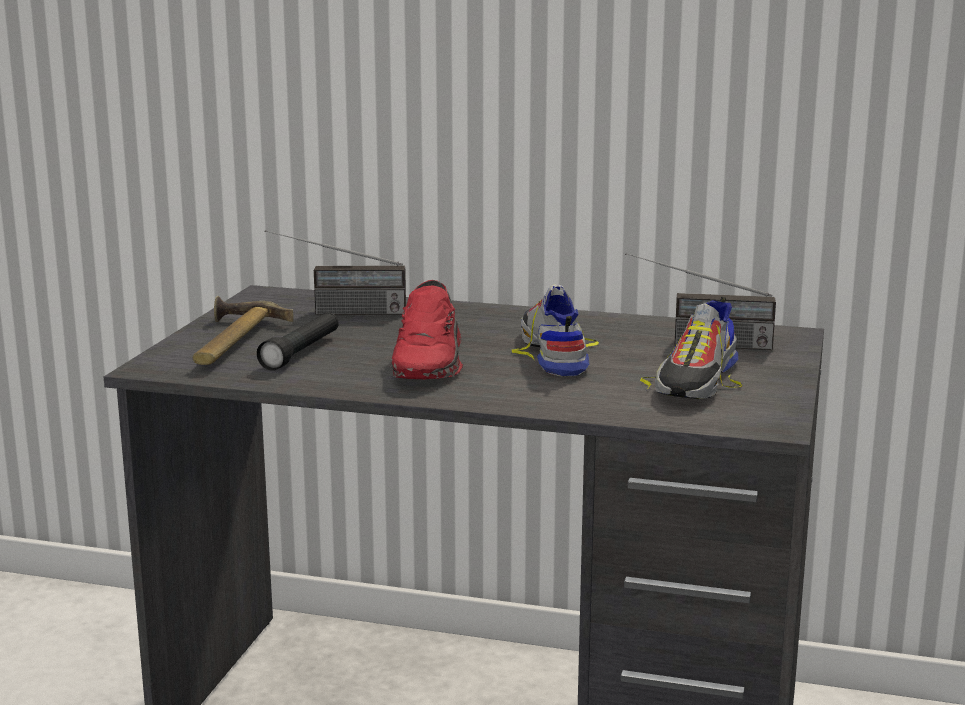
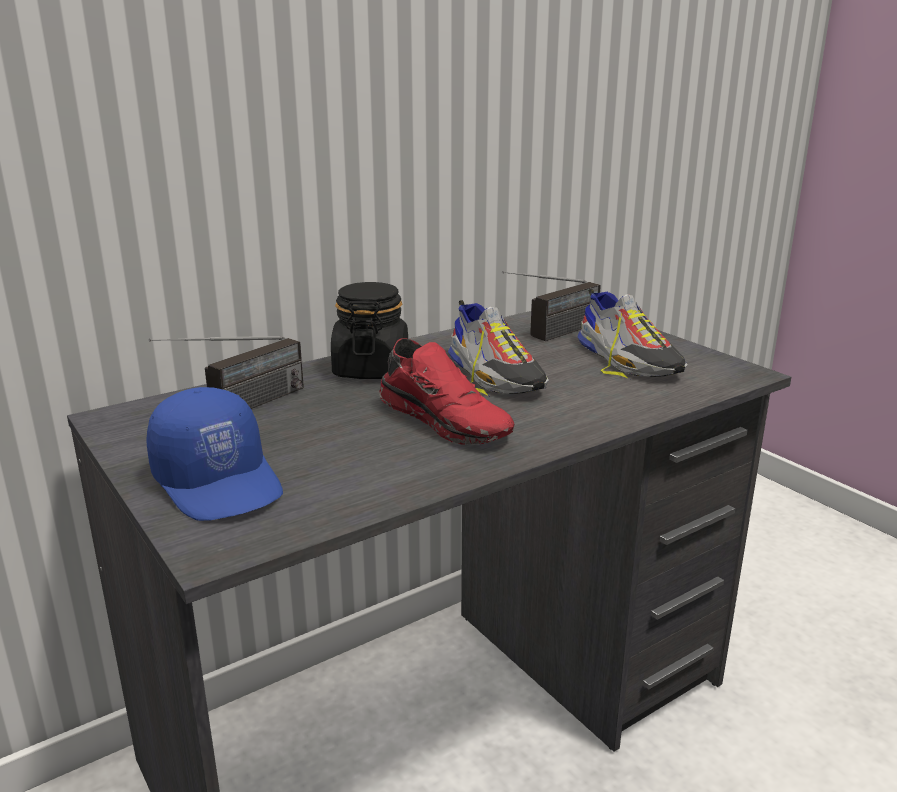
camera: 50 degrees left, 5 degrees up
hammer [193,296,293,365] -> blue cap [146,387,283,521]
black flashlight [257,312,339,371] -> none
shoe [512,284,599,377] -> shoe turned 150 degrees counterclockwise [448,300,549,397]
none -> black jar [331,282,408,379]

